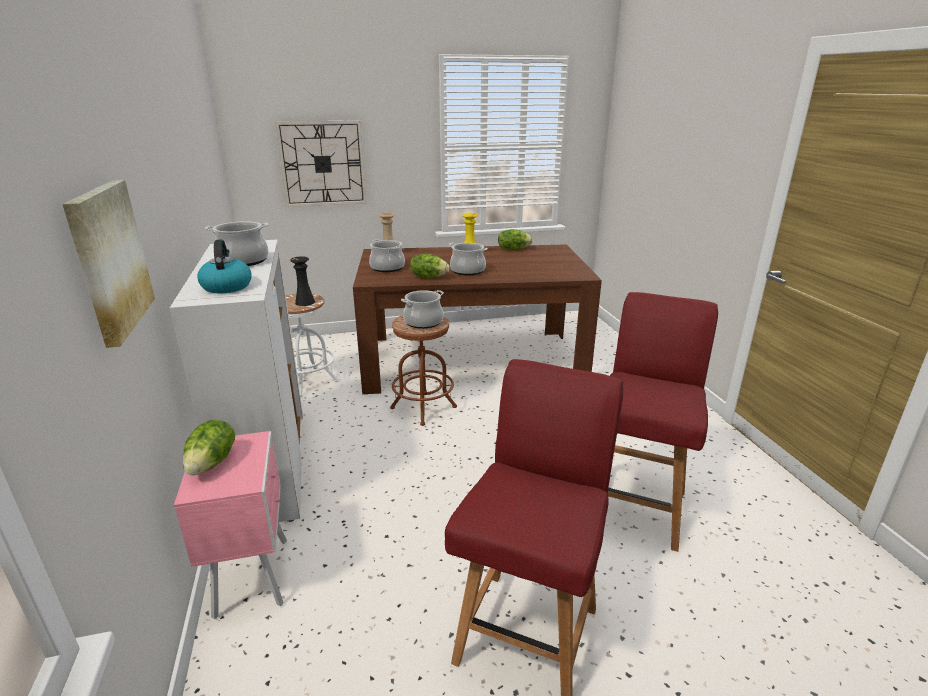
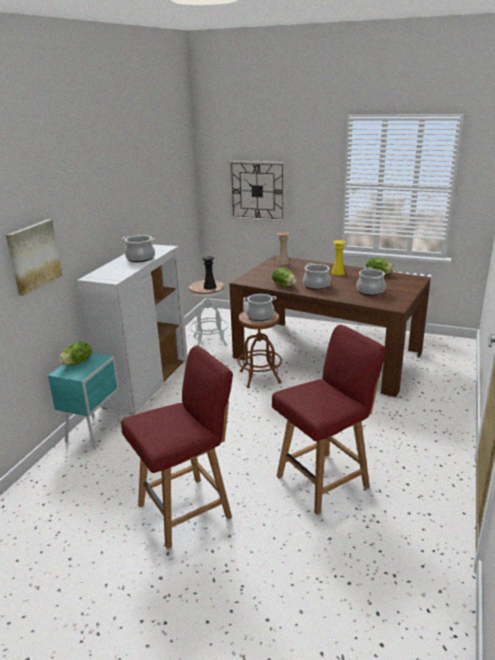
camera: 35 degrees right, 0 degrees up
pink nightstand [174,431,287,619] -> turquoise nightstand [48,353,121,449]
kettle [198,239,252,293] -> none
cooking pot [369,239,405,272] -> cooking pot moved to [357,267,386,296]

